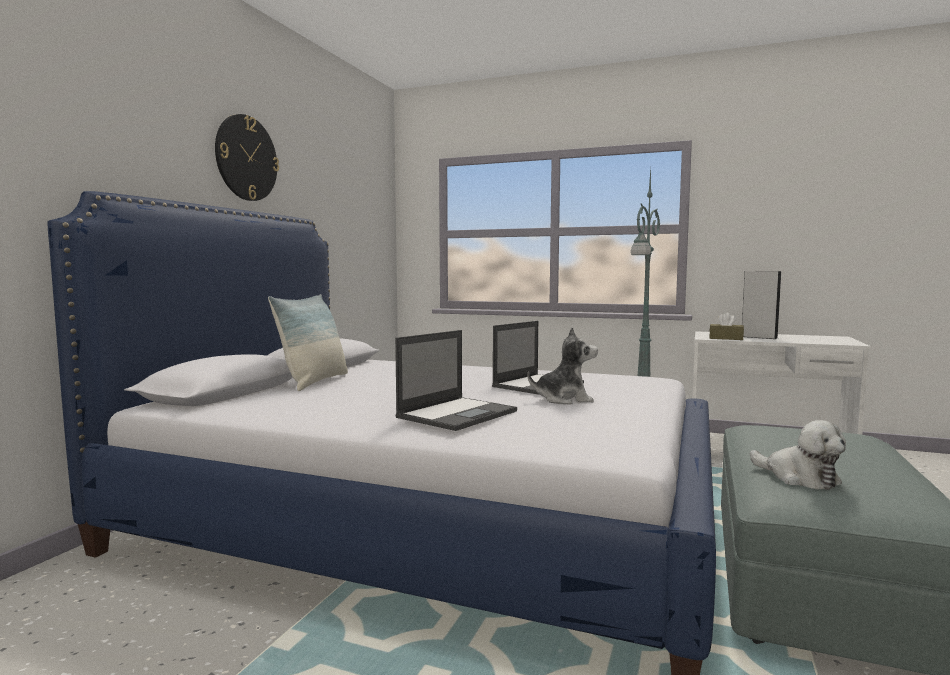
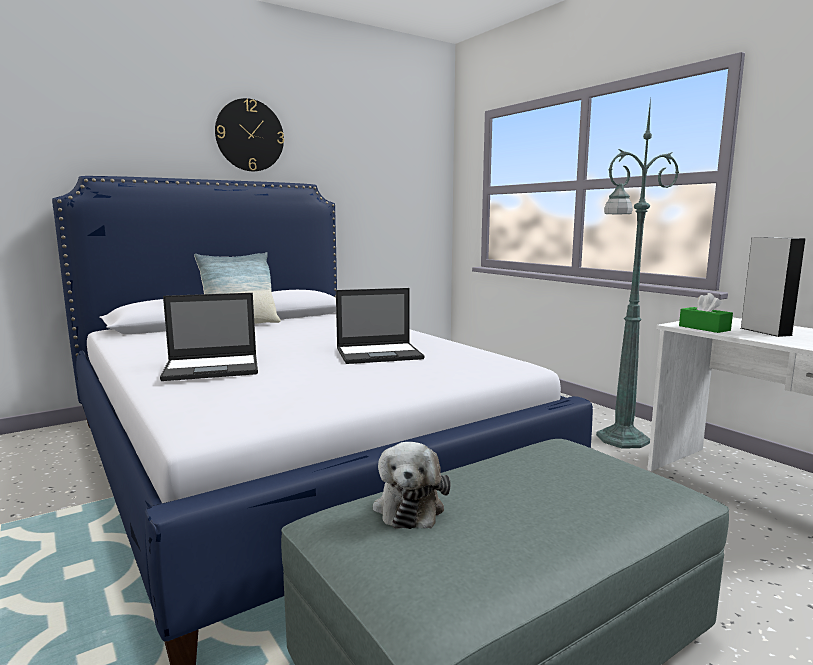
camera: 35 degrees right, 5 degrees up
plush toy [527,327,598,405] -> none
brown tissue box [709,312,744,340] -> green tissue box [679,293,733,333]

